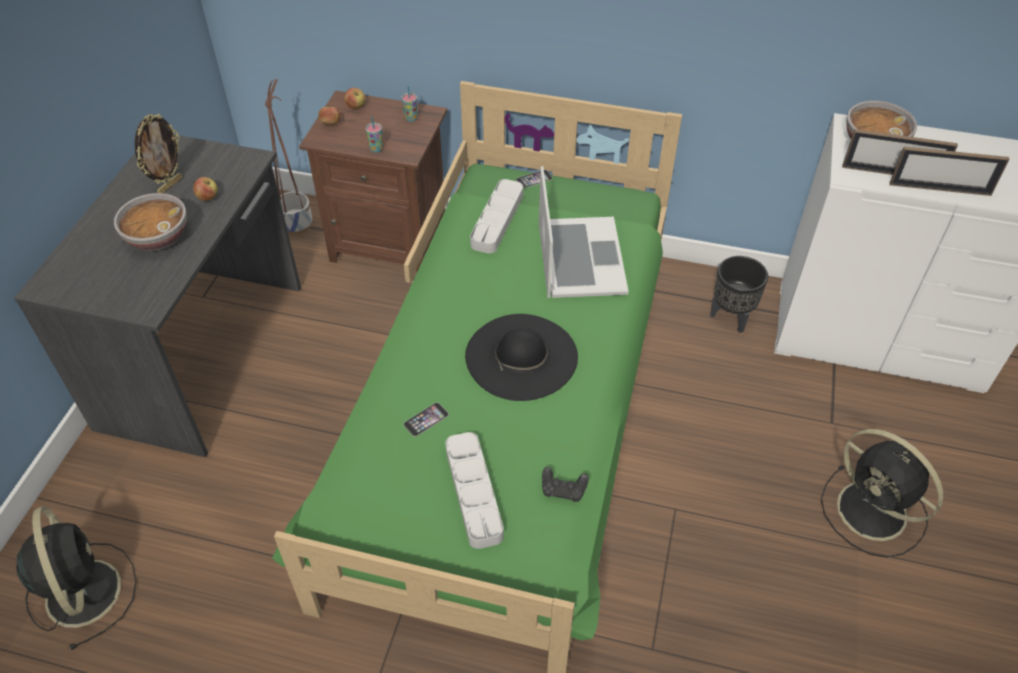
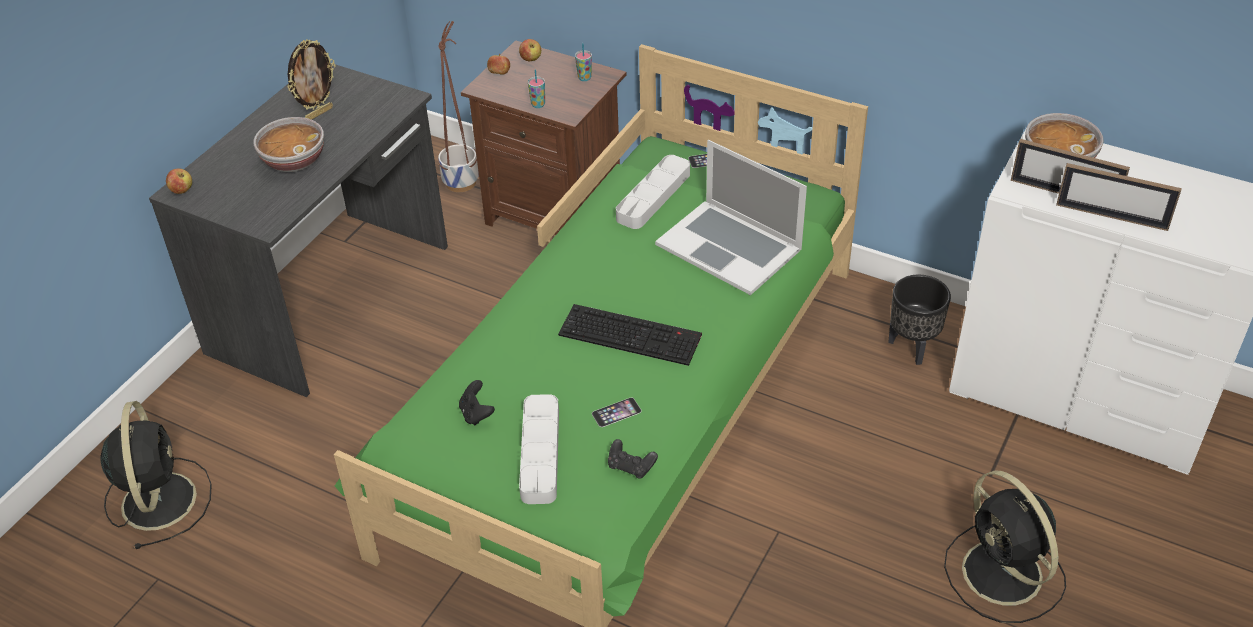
camera: 15 degrees right, 5 degrees down
apple [193,177,218,201] -> apple moved to [166,168,192,194]
phone [403,402,449,437] -> phone moved to [592,397,641,427]
black hat [465,314,578,401] -> keyboard [558,304,702,366]
laptop [539,166,629,298] -> laptop turned 120 degrees clockwise [655,140,807,295]
none -> black game controller [459,380,495,425]

